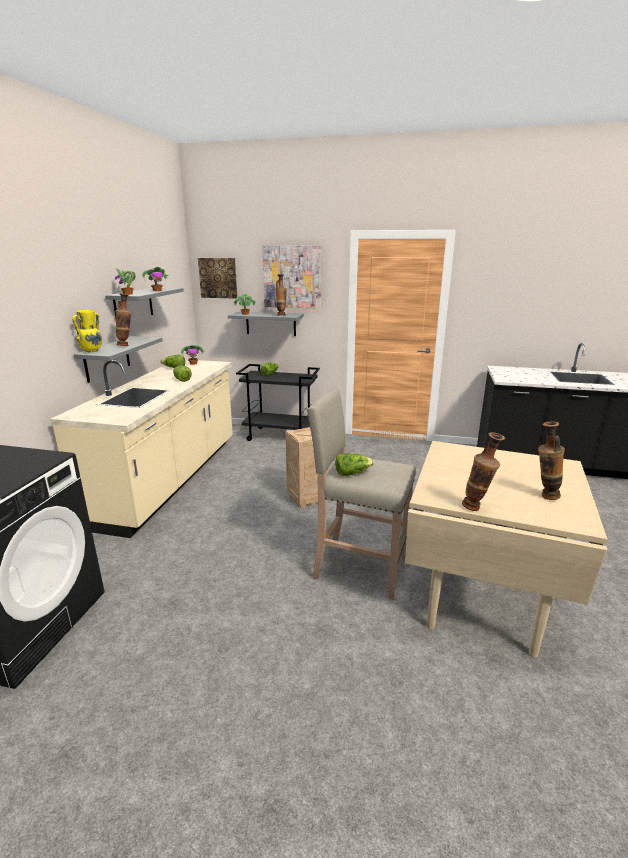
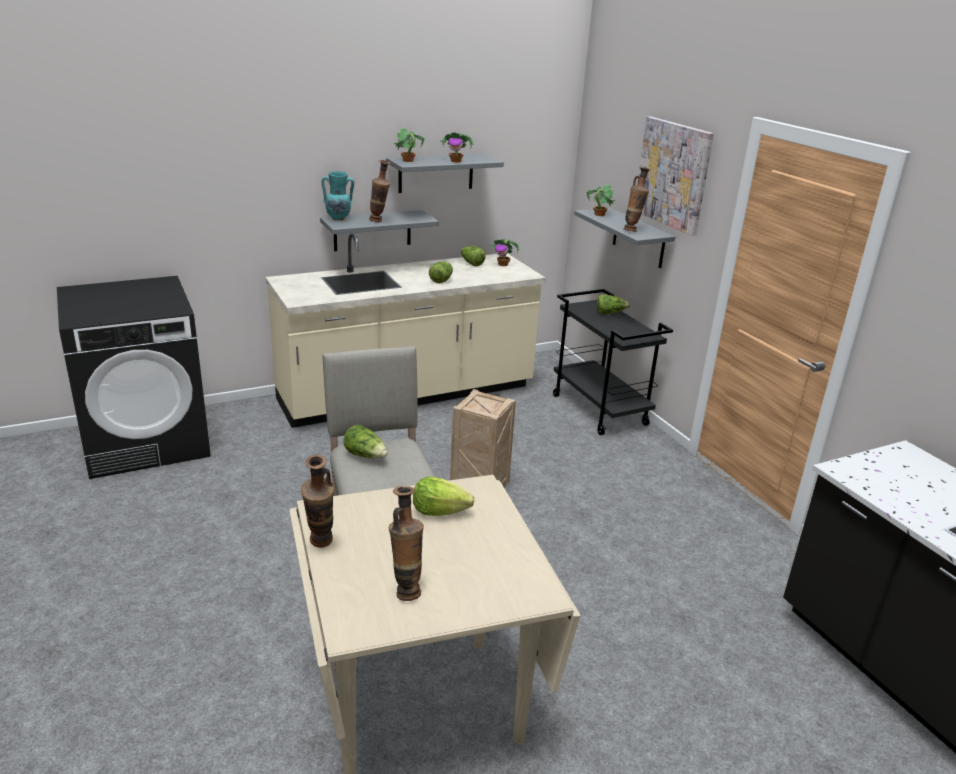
camera: 50 degrees right, 5 degrees up
yellow vase [72,310,102,352] -> turquoise vase [321,171,354,220]
picture [198,258,237,299] -> none
none -> lettuce [413,476,474,516]

